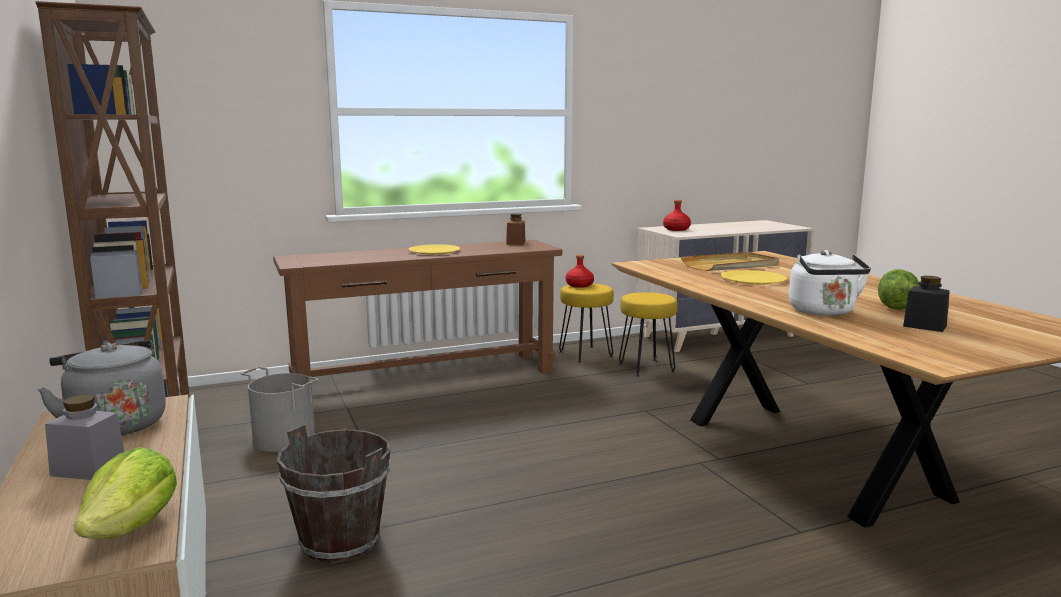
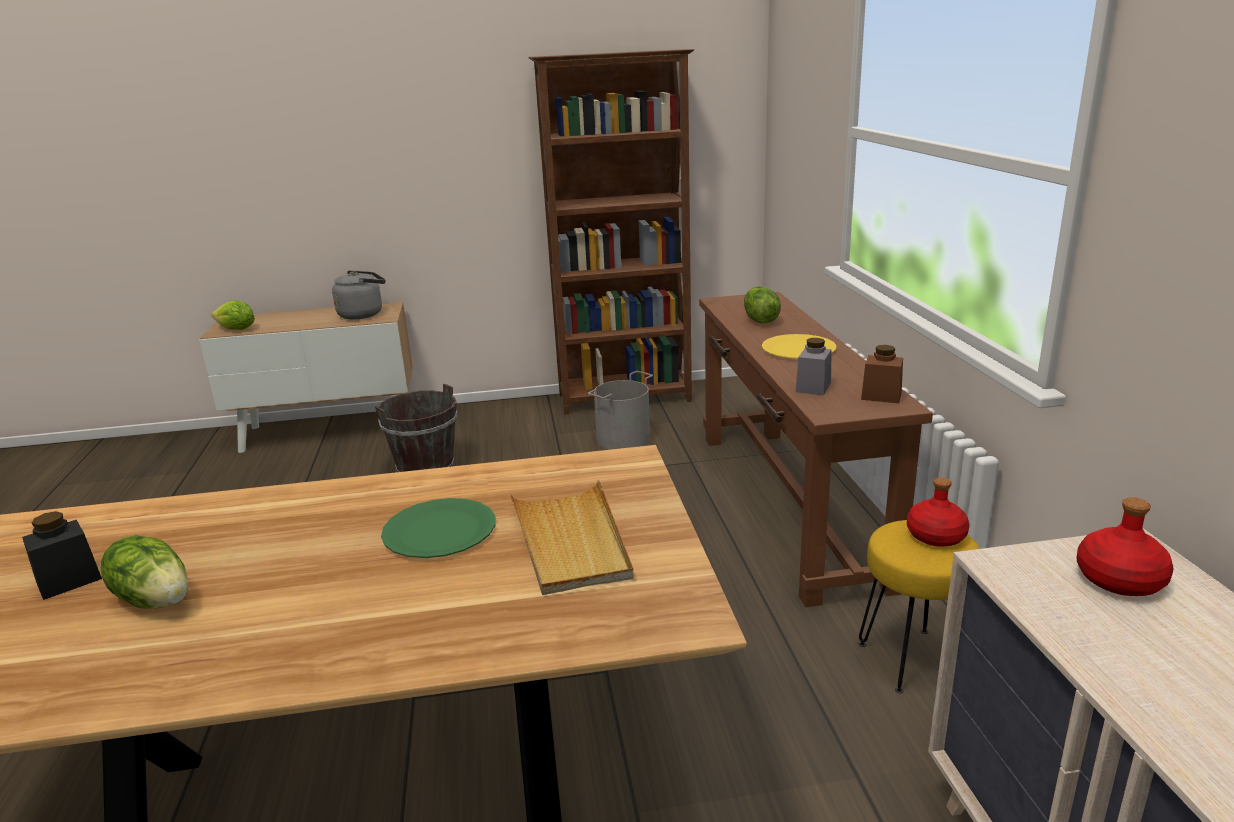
camera: 105 degrees right, 10 degrees up
grey jar [45,395,125,480] -> grey jar moved to [796,338,832,395]
yellow stool [619,292,678,377] -> none
yellow plate [721,270,787,284] -> green plate [381,498,495,558]
white kettle [789,250,871,316] -> none
none -> lettuce [744,286,781,323]

